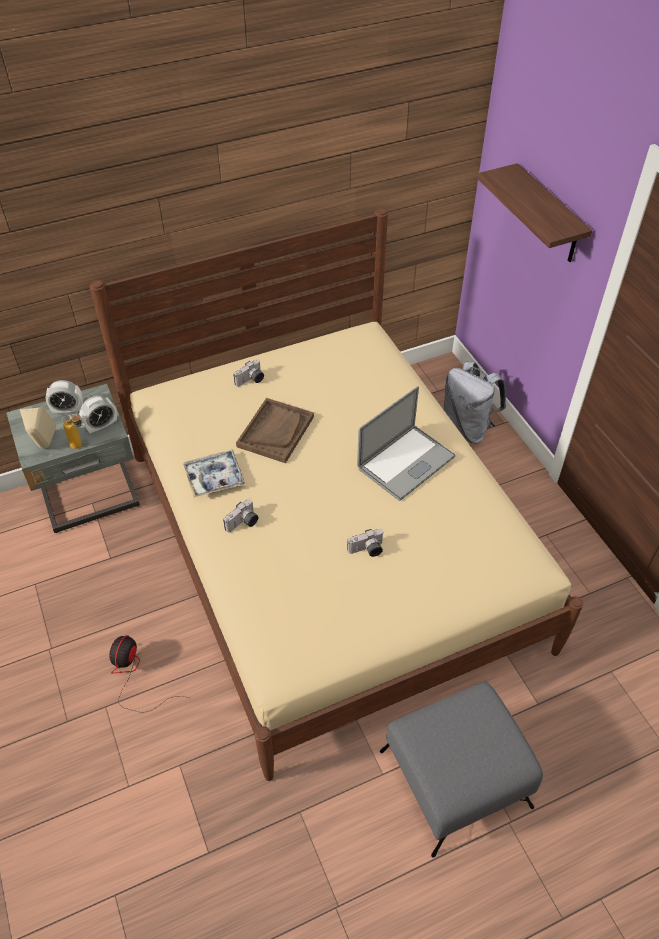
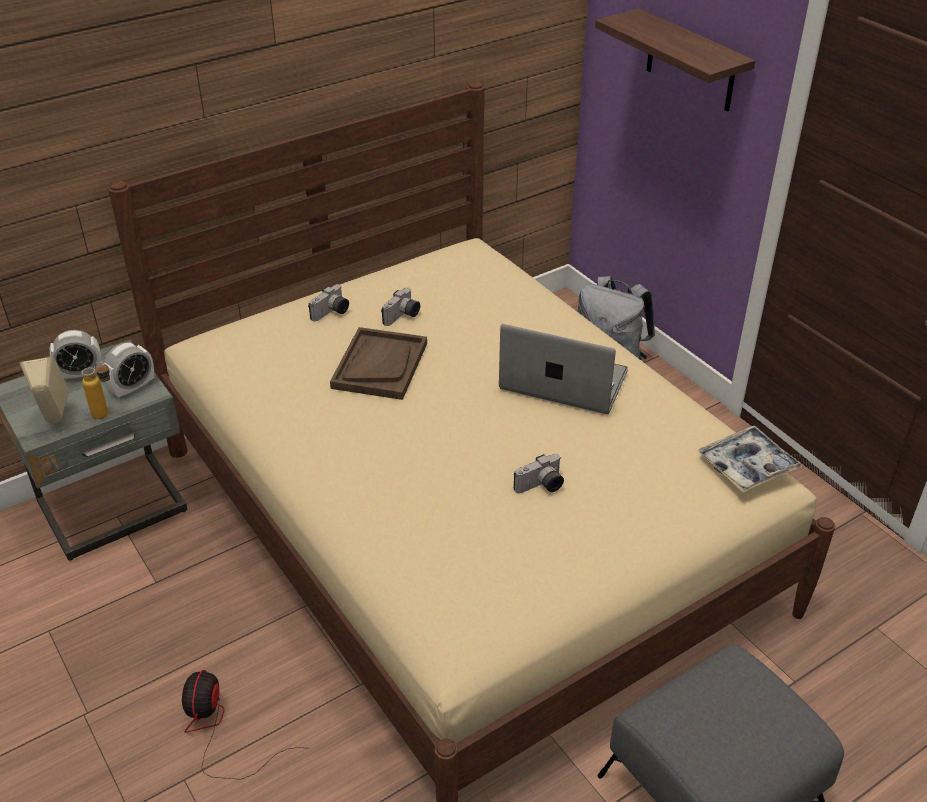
camera: 10 degrees left, 10 degrees down
tray [183,449,245,498] -> tray moved to [698,425,803,492]
camera [223,499,259,532] -> camera moved to [381,287,420,326]
laptop [357,386,456,501] -> laptop turned 105 degrees counterclockwise [499,324,628,415]

